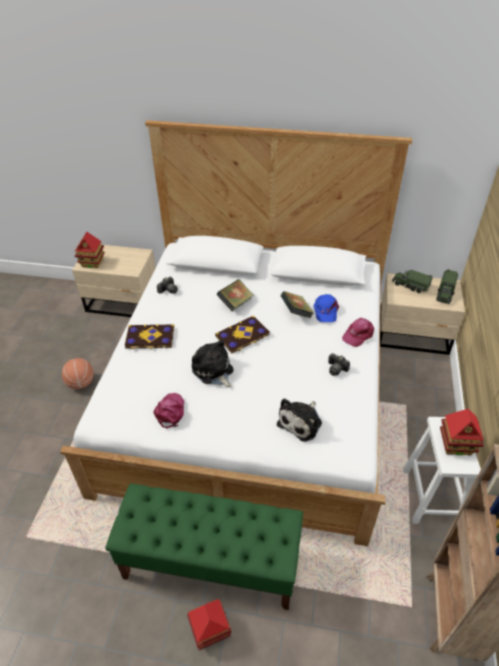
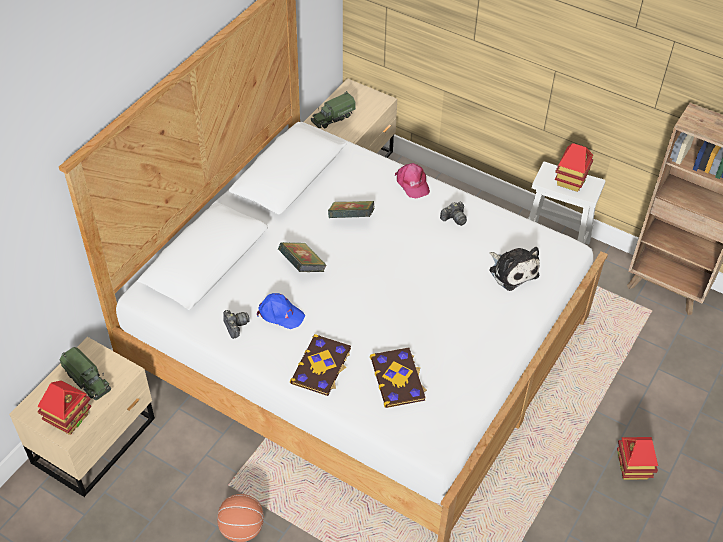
camera: 70 degrees left, 5 degrees up
green bench [105,483,303,610] -> none
pink cap [153,393,184,428] -> none
plush toy [192,339,234,388] -> none
book [215,316,270,353] -> book moved to [370,347,427,408]
blue cap [314,294,339,322] -> blue cap moved to [257,293,305,329]
toy truck [436,269,458,304] -> toy truck moved to [59,347,111,400]

